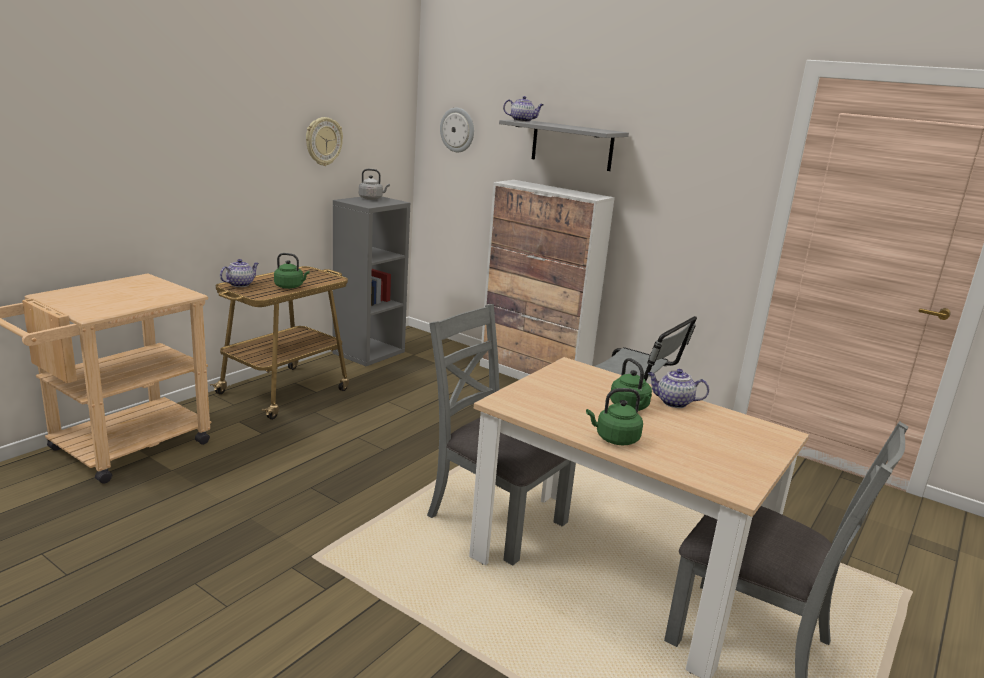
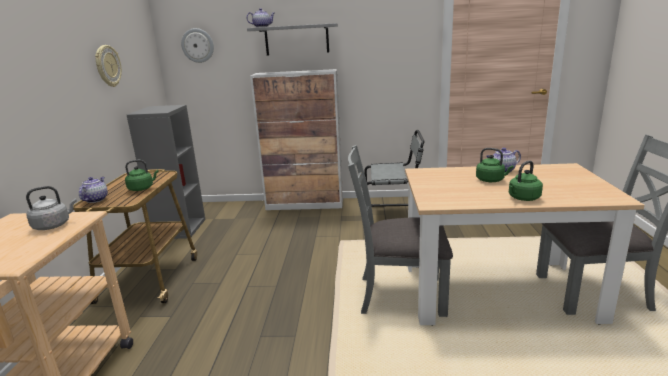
camera: 30 degrees left, 0 degrees up
grey kettle [359,169,390,200] -> grey kettle moved to [26,186,77,230]

